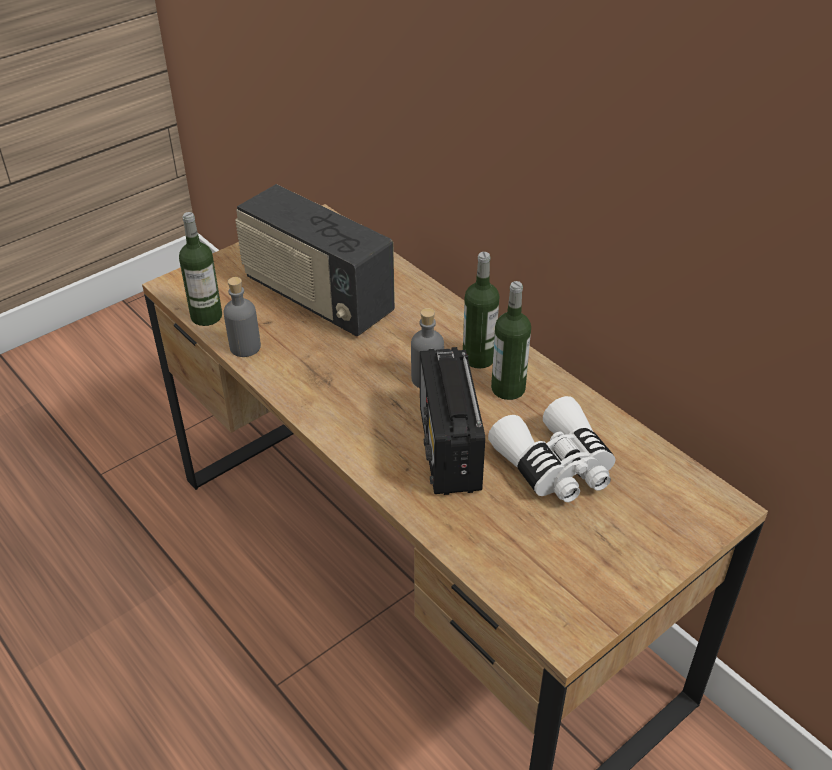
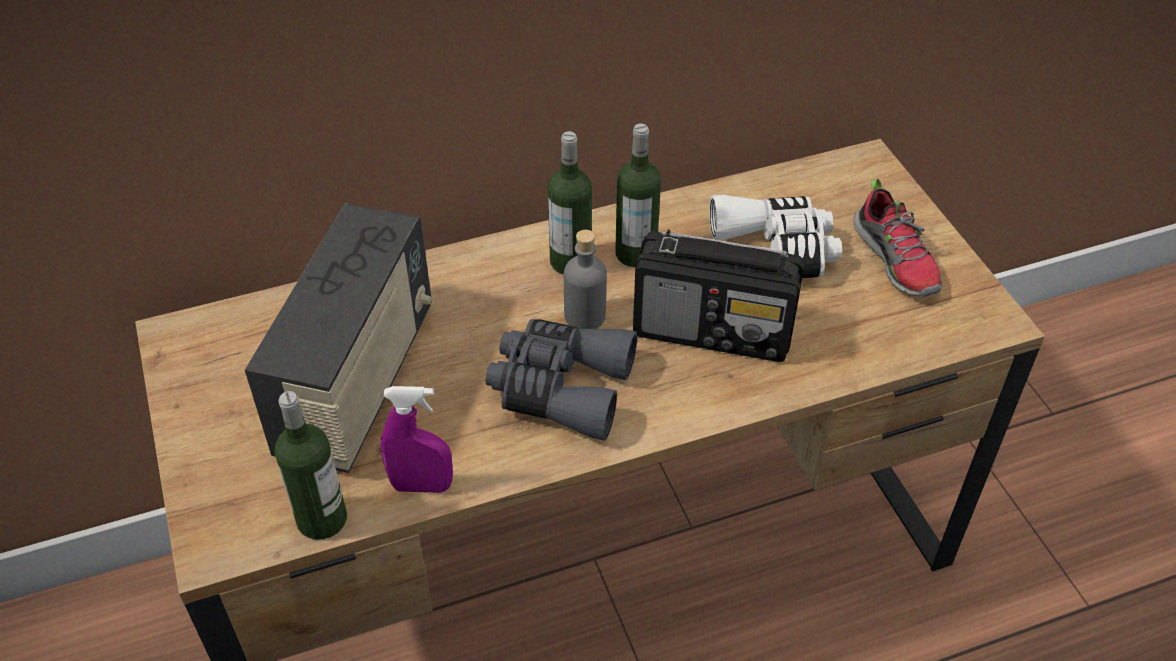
camera: 70 degrees left, 5 degrees up
grey bottle [224,277,261,357] -> purple spray bottle [381,386,453,493]
radio [235,184,395,336] -> radio turned 45 degrees counterclockwise [245,203,432,473]
none -> grey binoculars [486,319,637,441]
none -> shoe [854,179,942,297]

